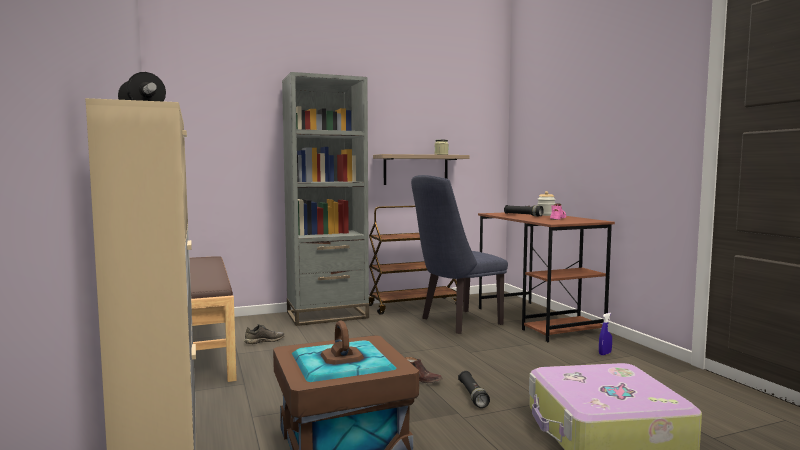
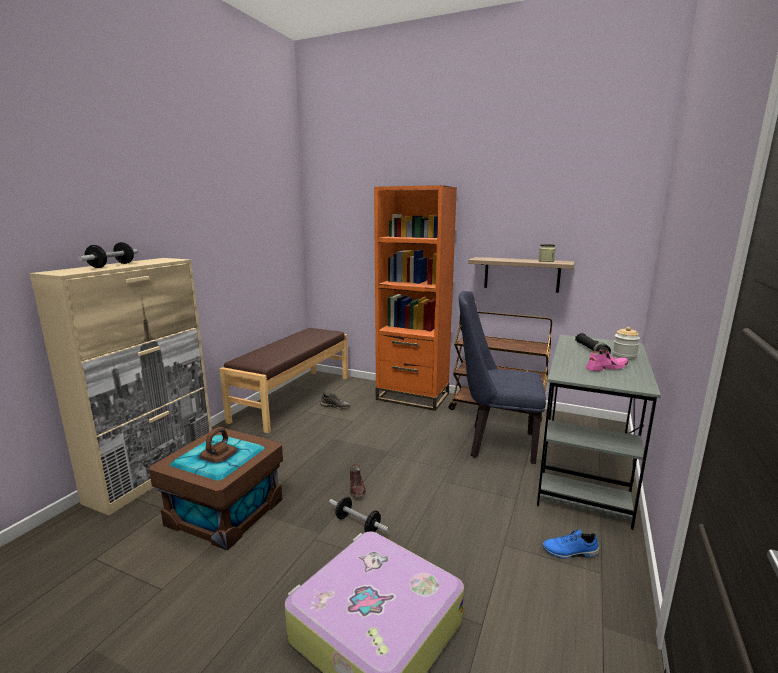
camera: 45 degrees right, 10 degrees up
grey bookcase [282,72,369,326] -> orange bookcase [374,185,457,411]
black flashlight [458,371,490,408] -> dumbbell [329,497,389,532]
brown desk [478,213,615,342] -> grey desk [537,335,661,530]
blue spray bottle [599,313,612,355] -> blue shoe [542,529,599,559]

